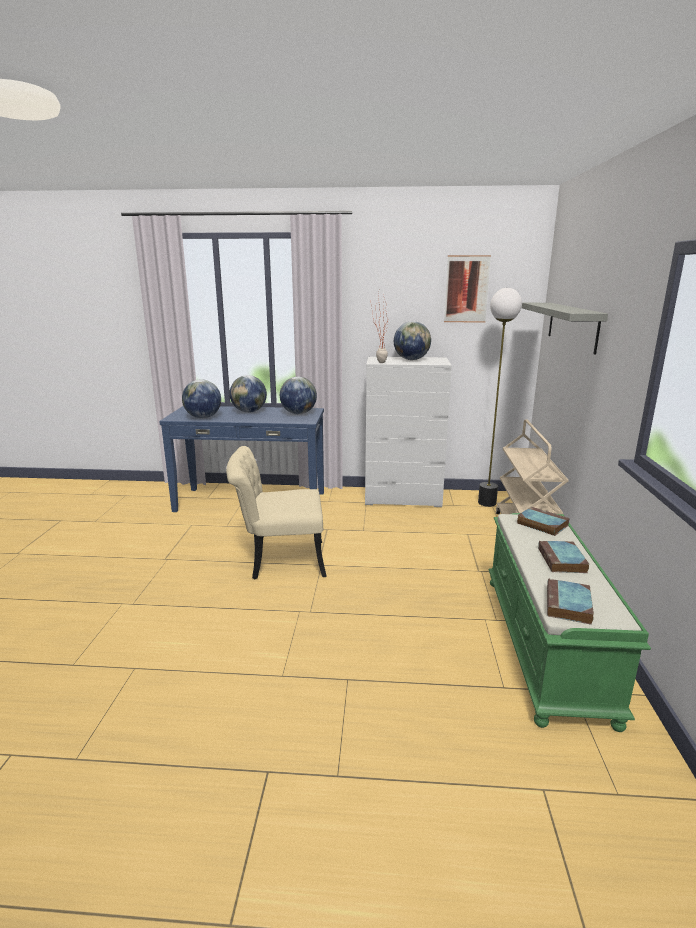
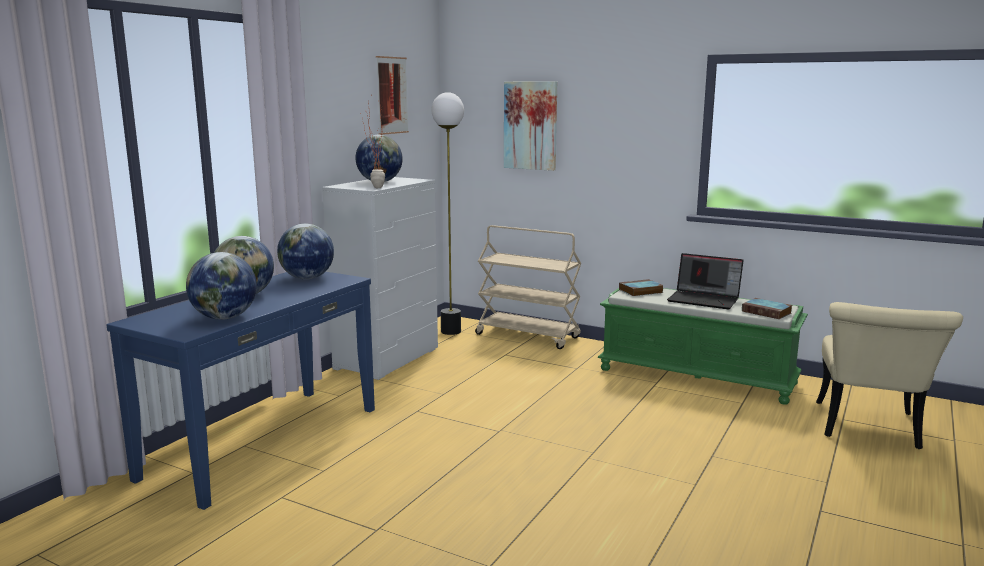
camera: 65 degrees left, 5 degrees down
beige chair [226,446,326,579] -> beige chair moved to [816,302,963,449]
grey shelf [522,303,608,354] -> picture [504,81,557,171]
book [538,541,589,573] -> laptop [667,253,744,309]

